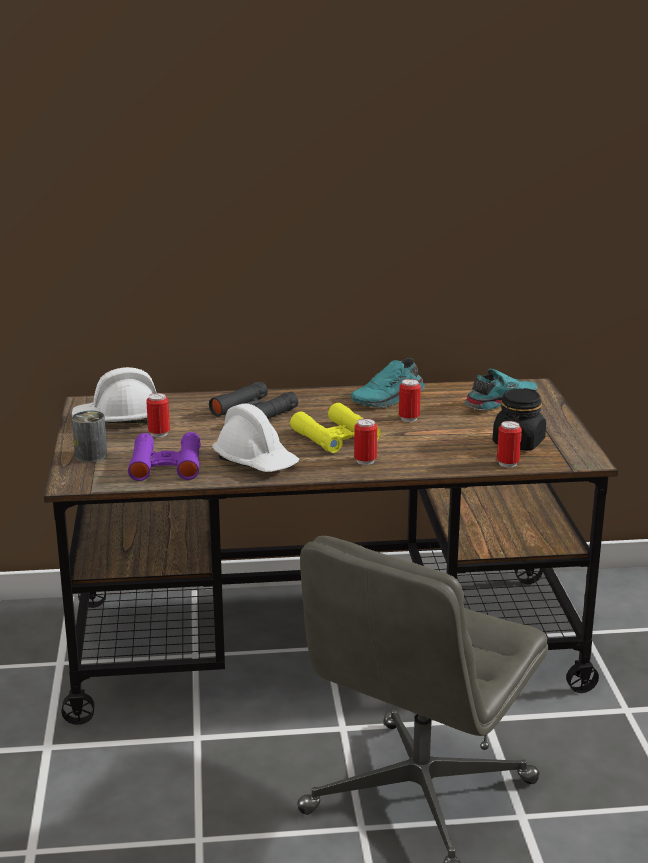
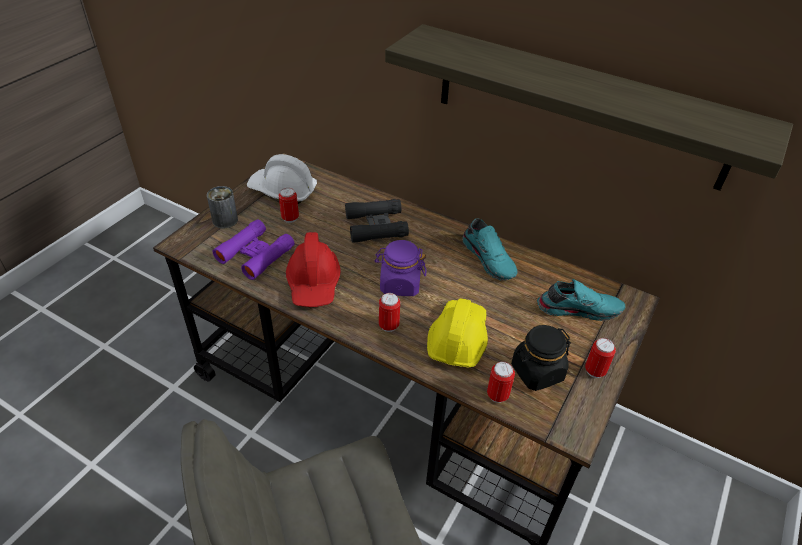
camera: 35 degrees right, 20 degrees up
white hard hat [212,403,299,472] -> red hard hat [286,232,341,307]
yellow binoculars [290,403,381,453] -> purple jar [375,240,427,296]
turquoise shoe [351,358,425,408] -> turquoise shoe turned 120 degrees counterclockwise [462,219,517,281]
can [399,379,421,422] -> can moved to [585,338,616,378]
none -> shelf [385,24,793,190]
none -> yellow hard hat [427,298,488,368]

